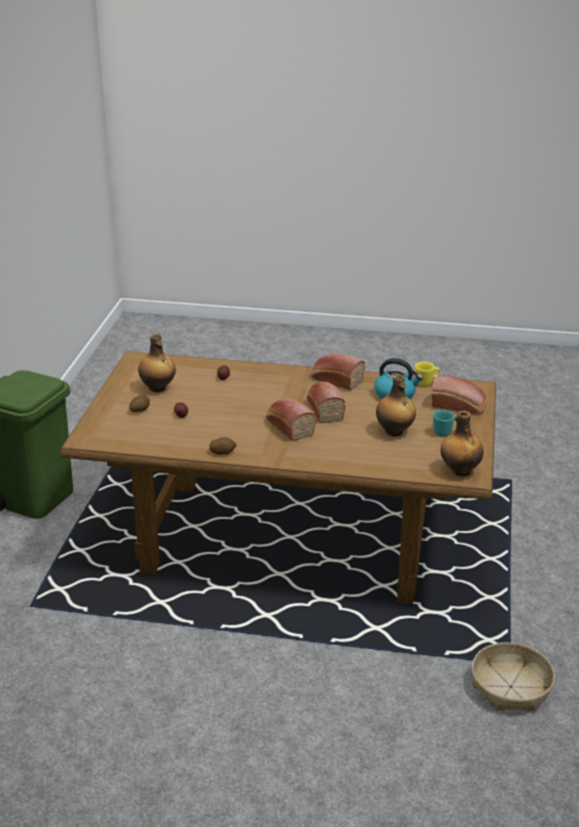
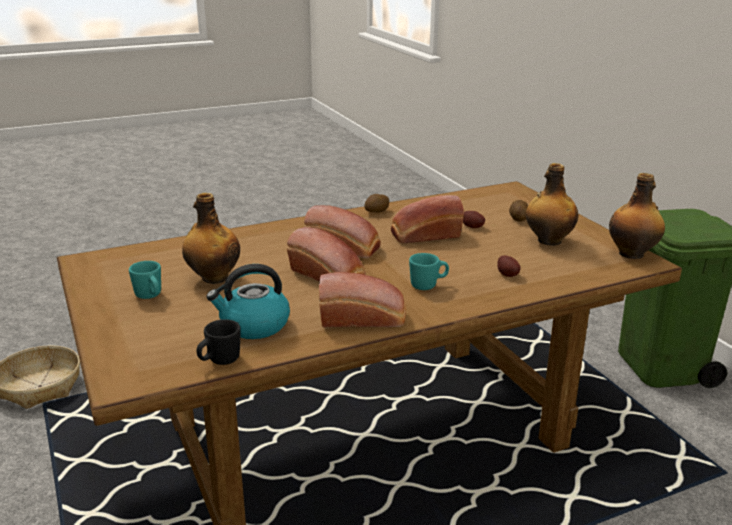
camera: 145 degrees right, 5 degrees down
yellow mug [415,362,440,386] -> black mug [197,319,241,365]
bread [432,375,487,415] -> bread moved to [391,195,464,243]
bottle [440,411,484,476] -> bottle moved to [609,173,665,259]
none -> turquoise mug [409,253,449,290]

